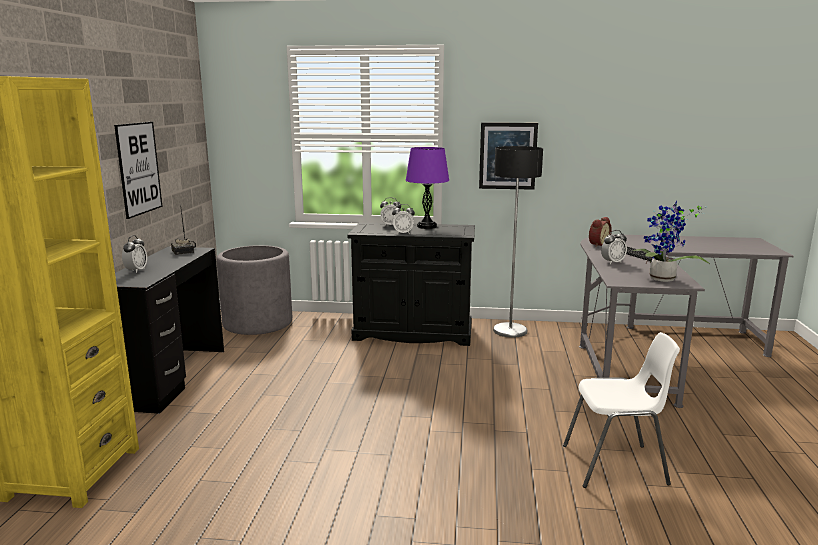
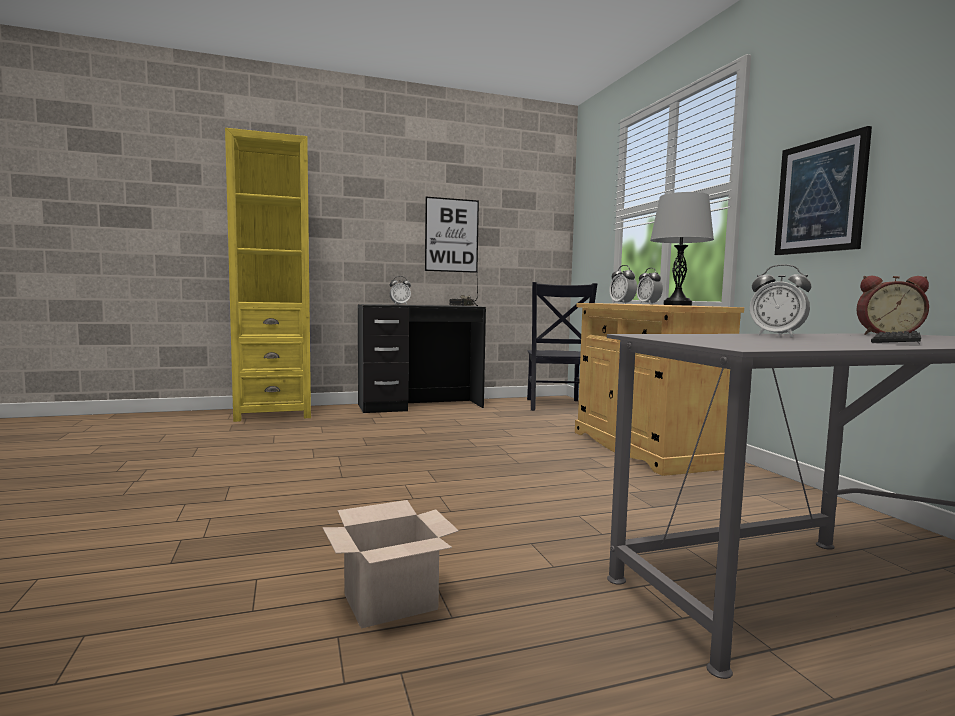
camera: 65 degrees right, 10 degrees down
grey planter [216,245,292,335] -> black chair [527,282,597,411]
black cabinet [347,222,475,346] -> beige cabinet [575,303,744,476]
purple table lamp [406,147,449,229] -> grey table lamp [650,192,714,306]
floor lamp [493,146,543,338] -> none
white chair [563,332,680,488] -> cardboard box [323,500,459,629]
potted plant [633,201,710,282] -> none

